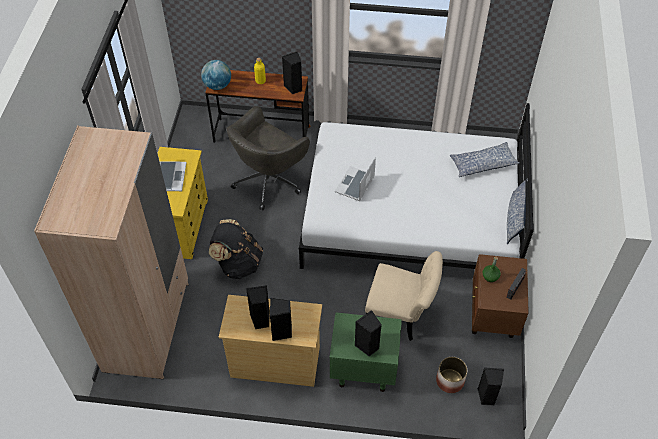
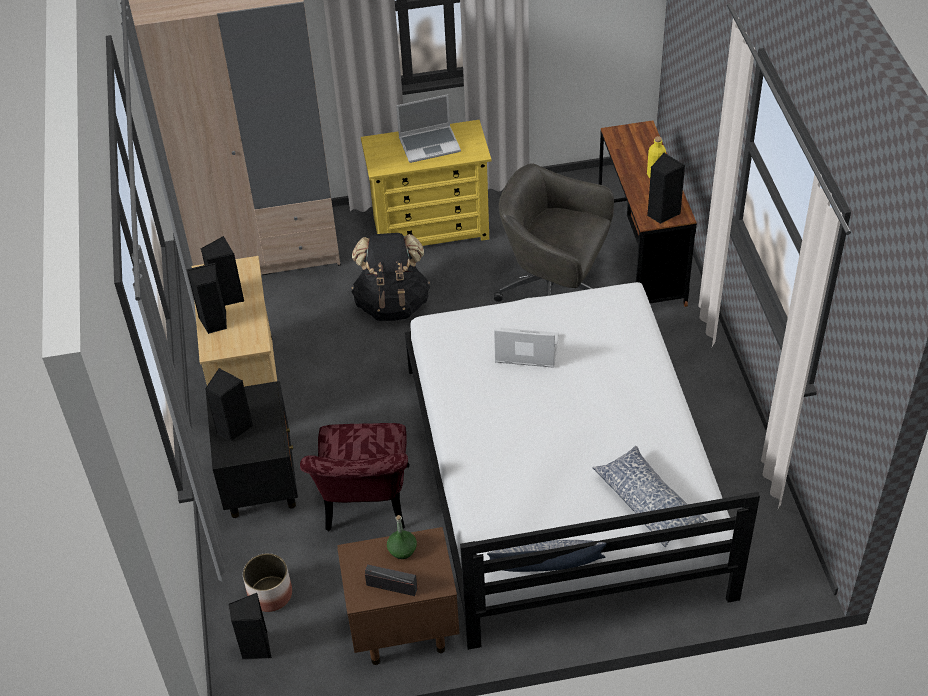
camera: 75 degrees right, 5 degrees down
globe [201,60,231,90] -> none
green nightstand [330,312,402,392] -> black nightstand [206,381,298,518]
beige chair [365,251,443,341] -> red chair [300,423,409,531]

